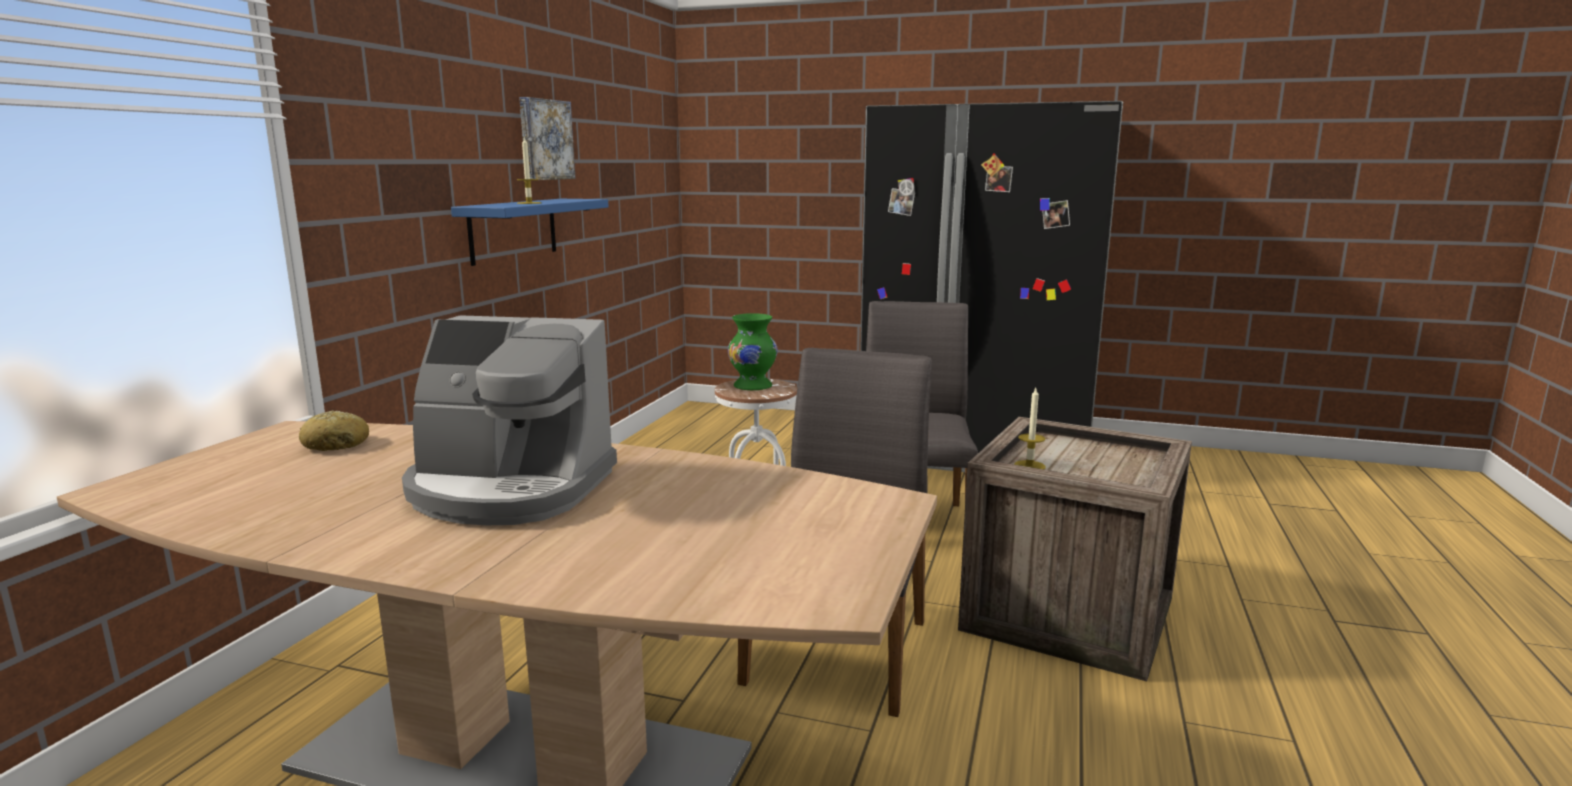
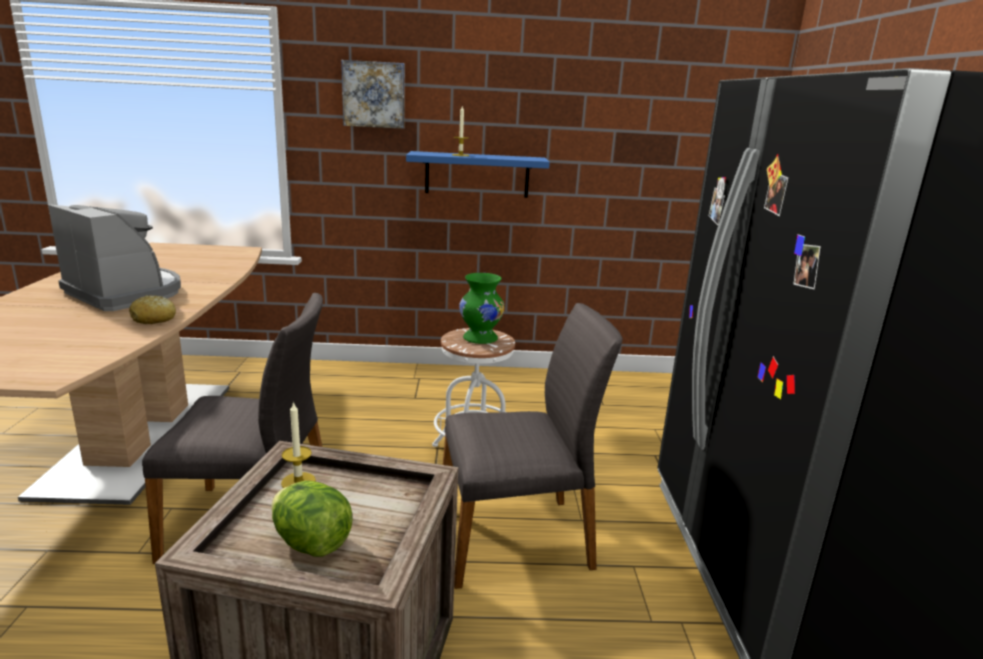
camera: 70 degrees right, 5 degrees up
bread [299,410,369,451] -> bread moved to [129,295,176,324]
coffee machine [402,315,617,525] -> coffee machine turned 135 degrees clockwise [48,204,181,311]
picture [519,97,575,180] -> picture moved to [341,60,405,129]
none -> lettuce [271,481,353,557]

